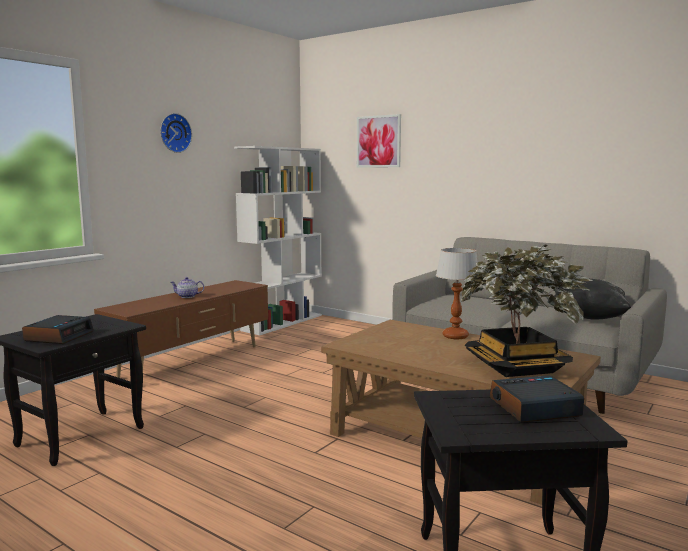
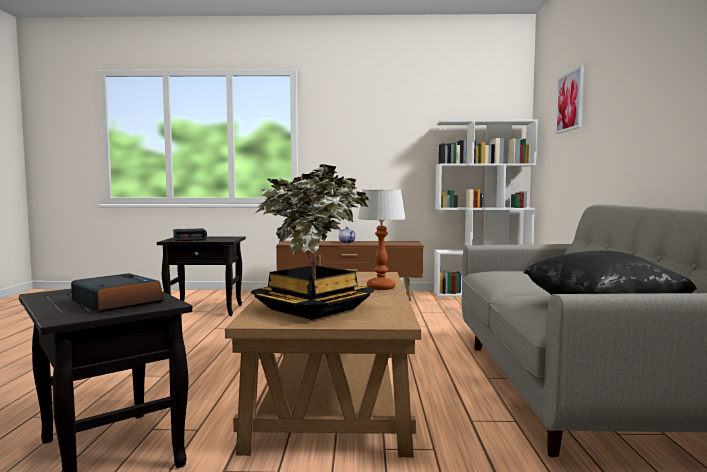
camera: 55 degrees right, 5 degrees down
wall clock [160,113,192,153] -> none

